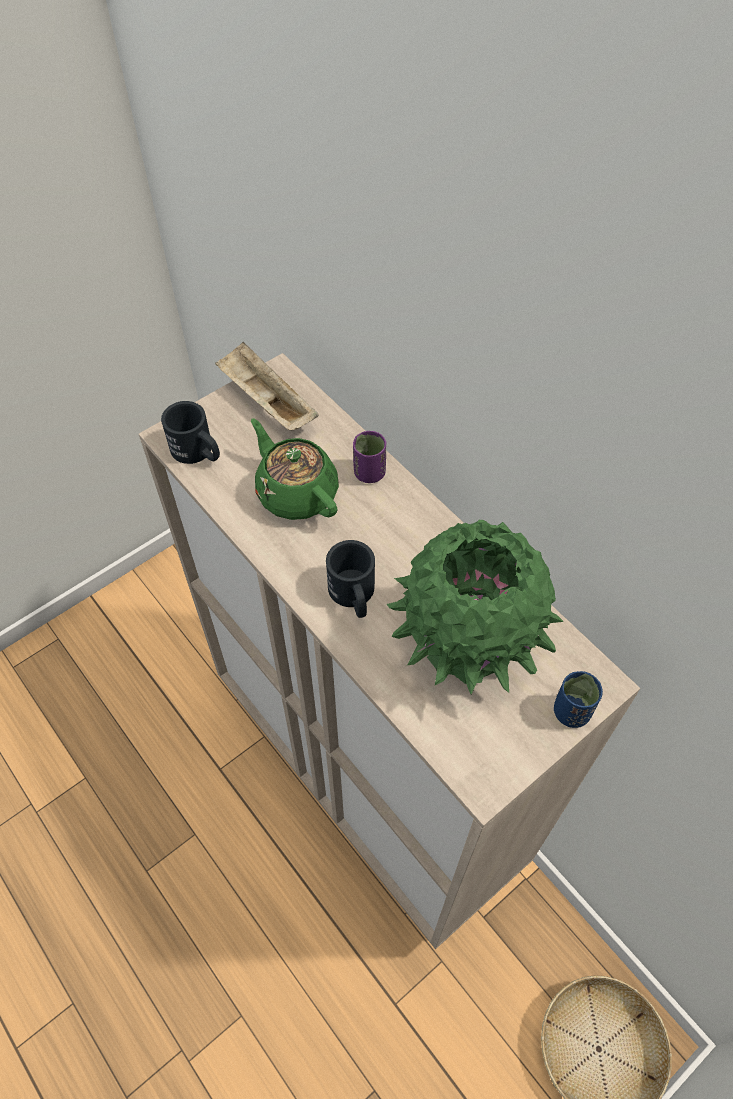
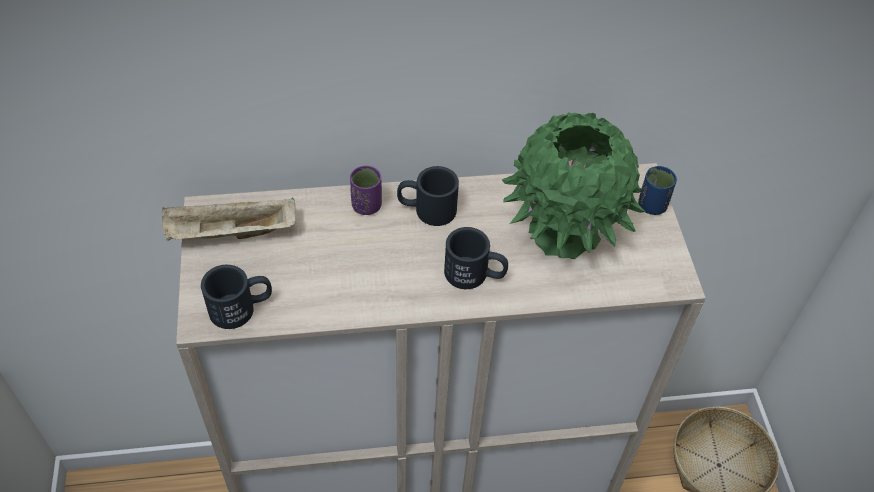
camera: 60 degrees left, 5 degrees down
green teapot [251,419,339,520] -> none
none -> black mug [397,166,459,226]

